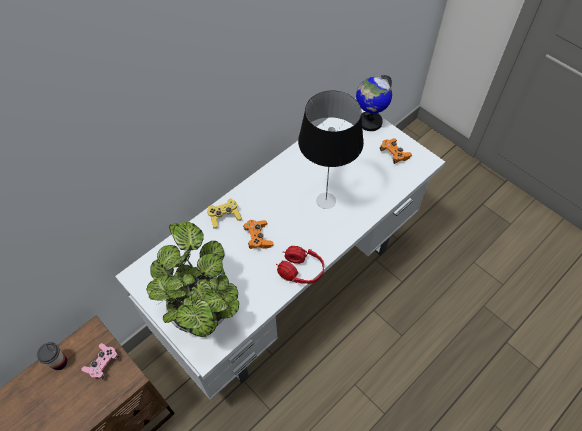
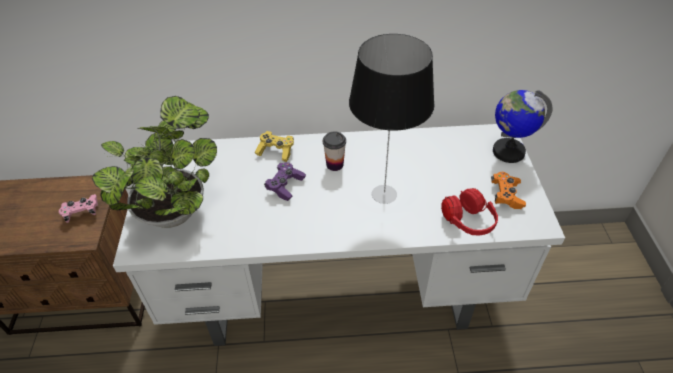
camera: 40 degrees right, 10 degrees down
cup [37,342,68,370] -> cup moved to [323,131,346,171]
orange game controller [243,220,273,249] -> purple game controller [264,162,306,201]
red headphones [276,246,324,284] -> red headphones moved to [441,188,498,236]

